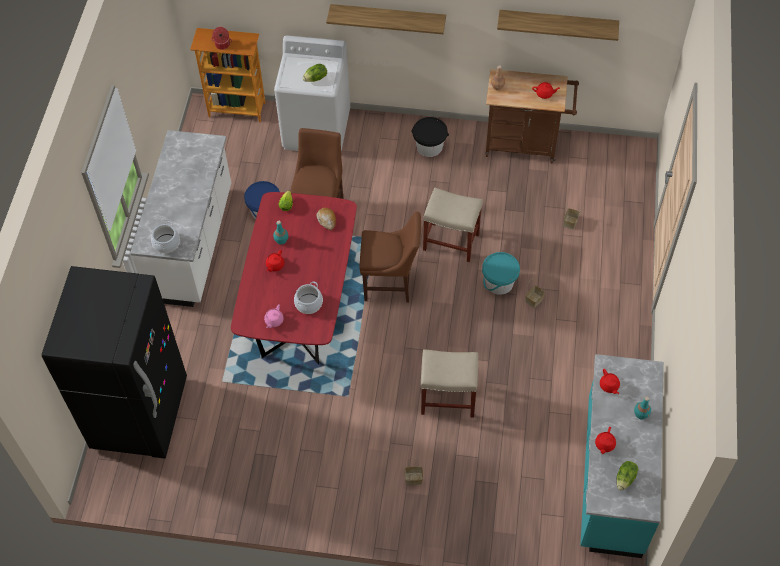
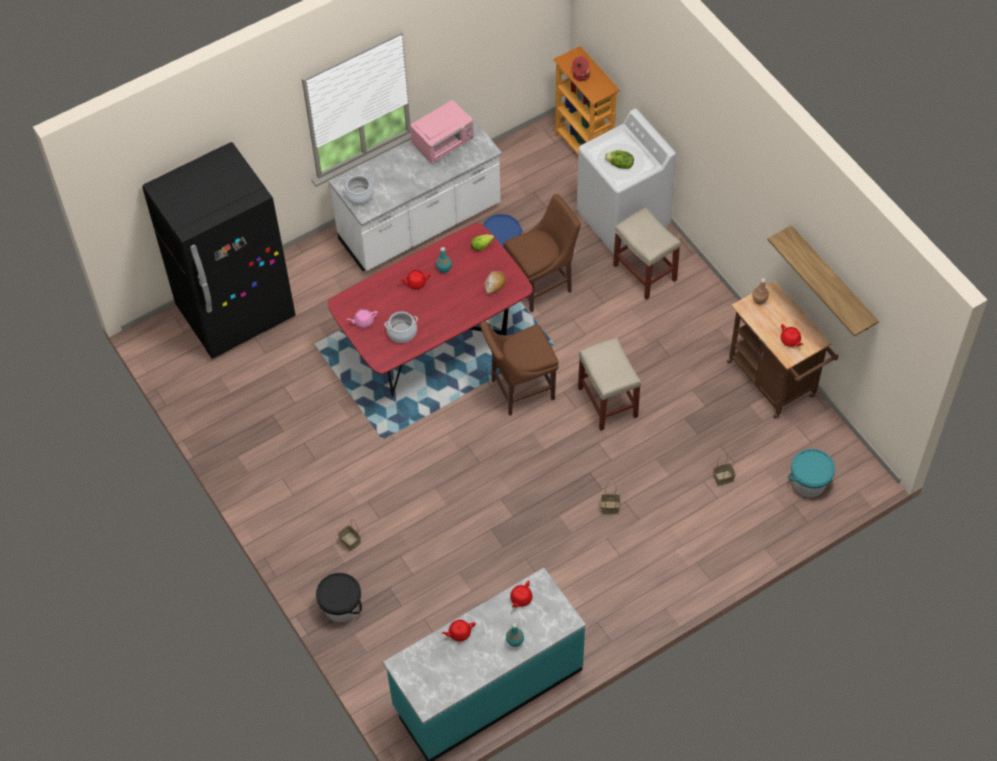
camera: 50 degrees right, 0 degrees up
shelf [326,4,446,34] -> none
brown chair [359,212,421,303] -> brown chair turned 105 degrees clockwise [480,321,559,416]
black bucket [412,117,449,157] -> black bucket moved to [316,573,362,622]
beige stool [421,349,478,418] -> beige stool moved to [613,207,681,300]
turquoise bucket [482,252,520,295] -> turquoise bucket moved to [788,449,835,497]
lettuce [617,461,638,491] -> none
none -> pink microwave [410,100,474,163]

